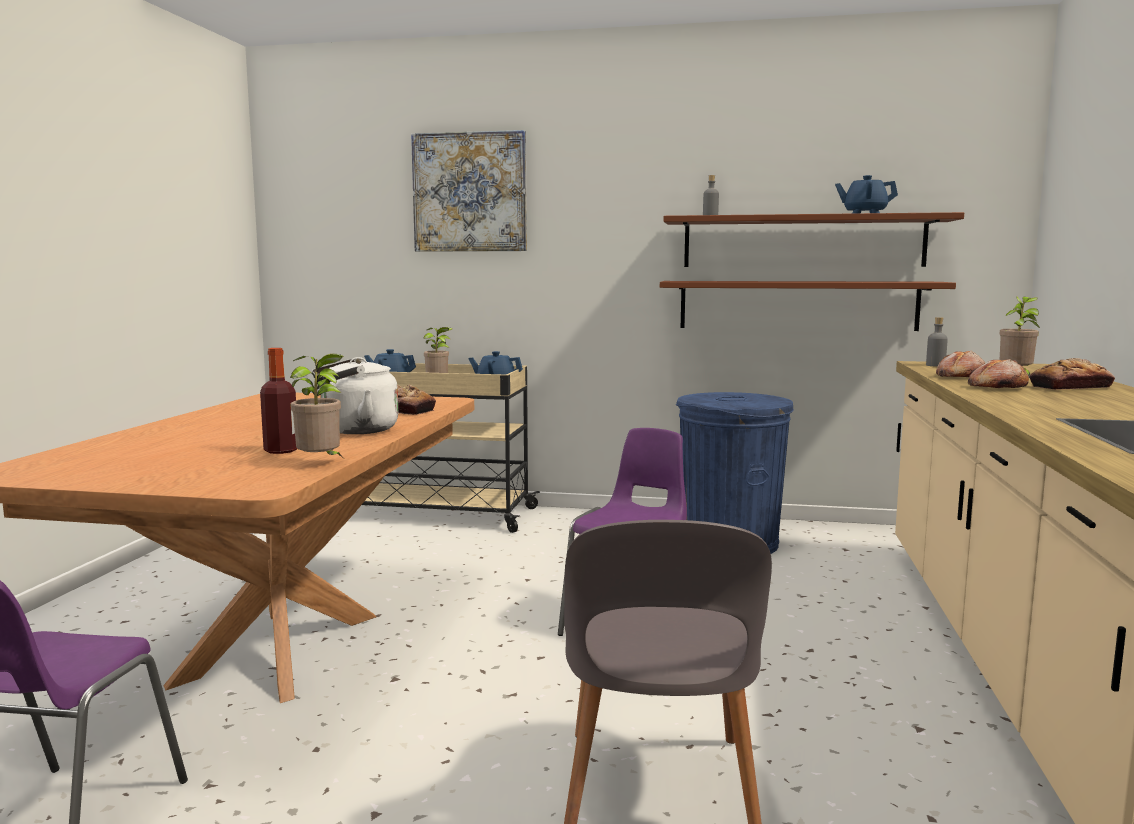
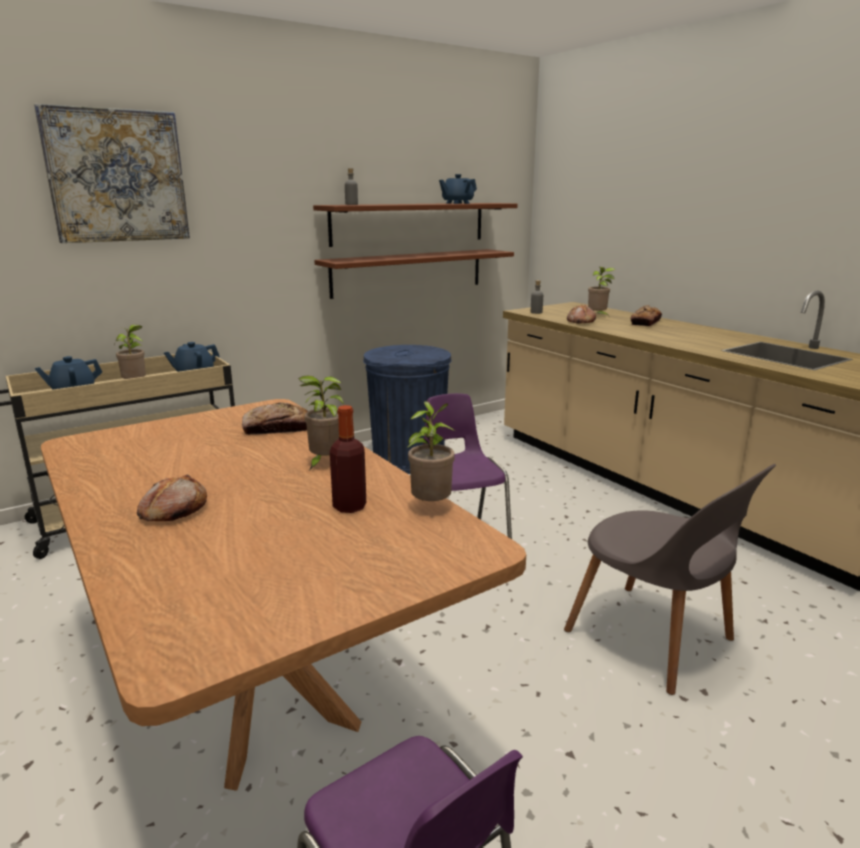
camera: 45 degrees left, 10 degrees up
white kettle [312,357,398,434] -> potted plant [298,375,344,469]
bread [968,359,1029,388] -> bread moved to [137,474,207,521]

